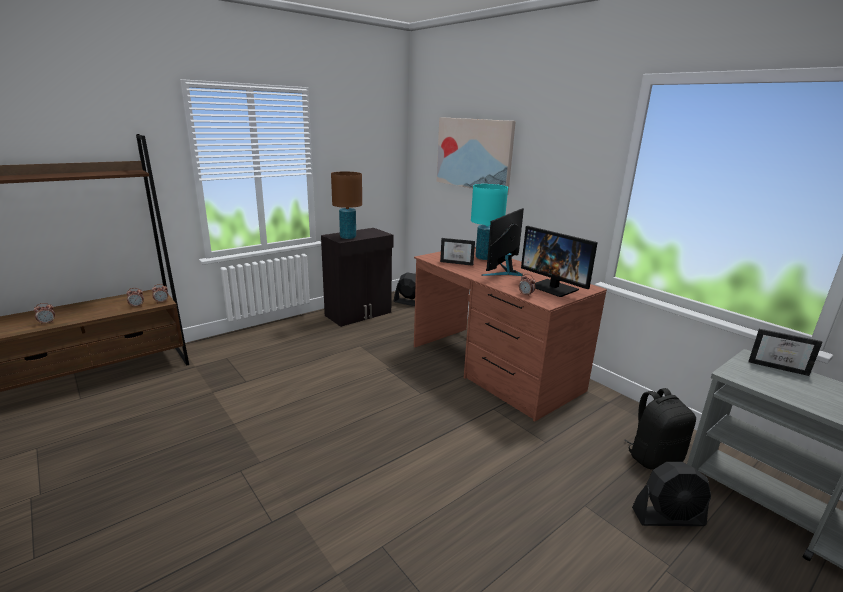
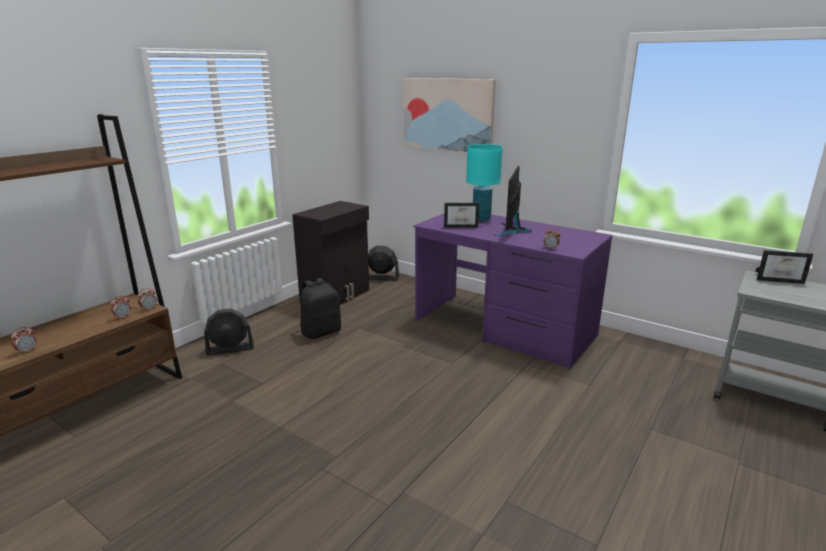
camera: 15 degrees left, 0 degrees up
brown table lamp [331,172,362,239] -> none
brown desk [414,247,607,422] -> purple desk [413,214,613,369]
monitor [521,226,598,297] -> none
black backpack [624,388,696,470] -> black backpack moved to [300,278,341,339]
black fan [632,462,711,526] -> black fan moved to [204,308,254,356]

